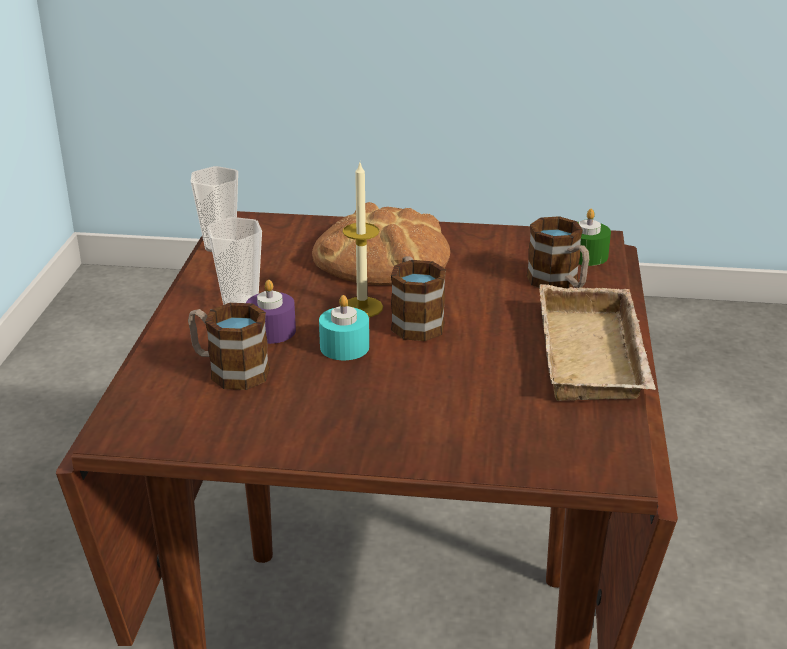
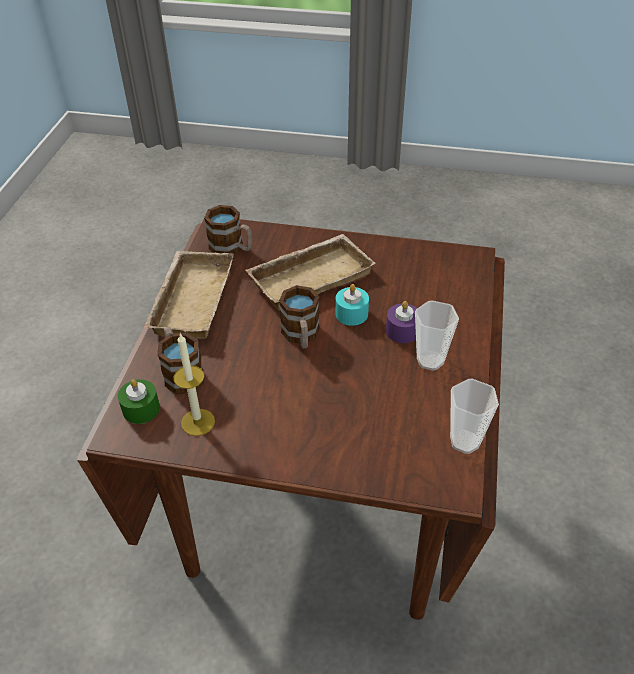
camera: 175 degrees left, 15 degrees up
mug [188,303,270,390] -> mug moved to [204,205,252,254]
bread [312,202,450,285] -> none
candle [343,163,383,317] -> candle moved to [174,333,215,436]
none -> beige tray [246,234,376,310]

